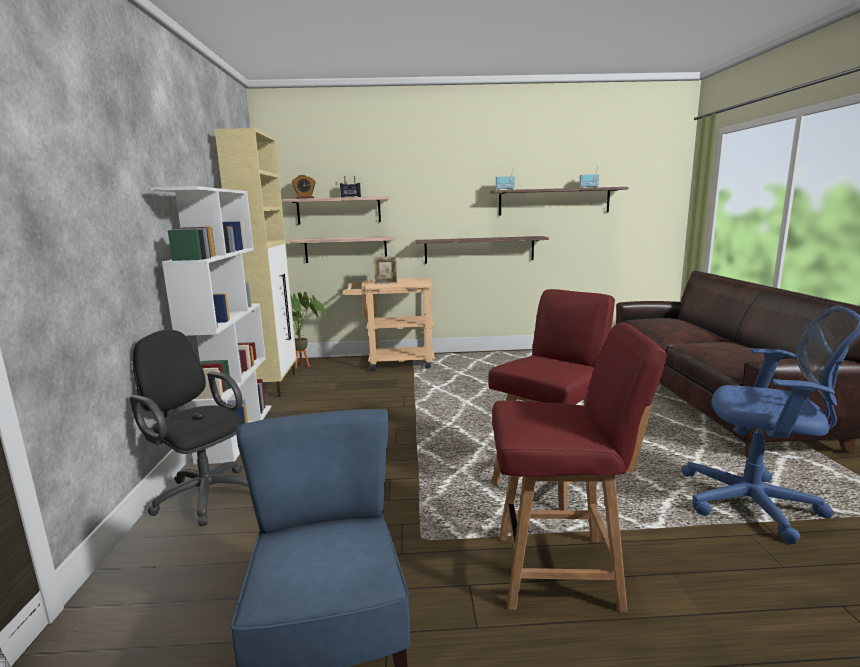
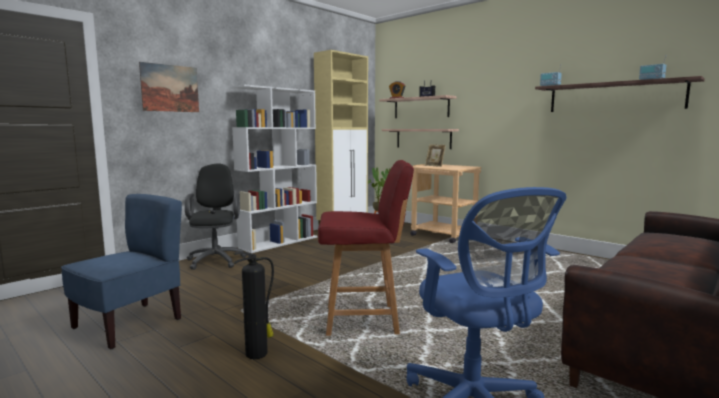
camera: 45 degrees right, 5 degrees down
shelf [415,236,549,264] -> none
red chair [492,322,667,612] -> fire extinguisher [233,252,274,359]
none -> picture [139,62,199,112]

